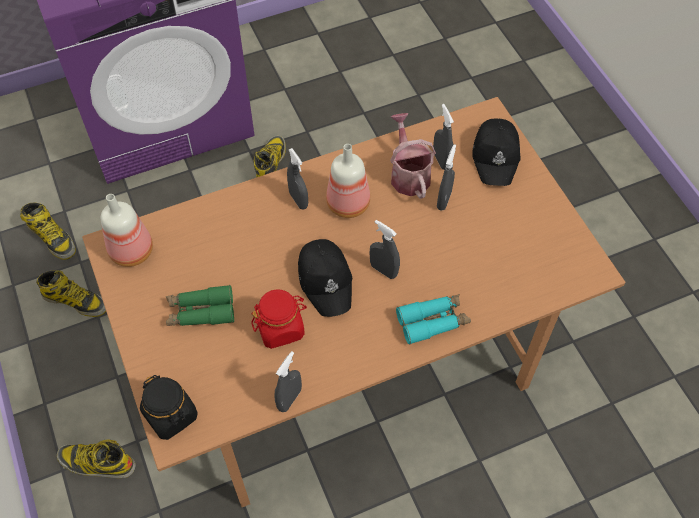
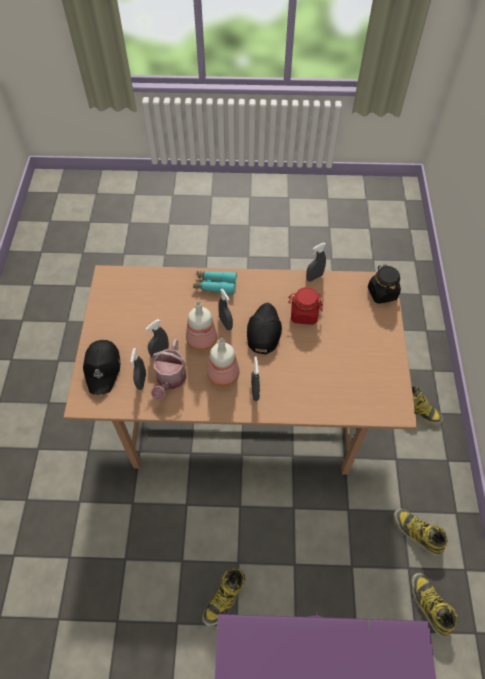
camera: 155 degrees left, 0 degrees up
bottle [101,194,153,267] -> bottle moved to [186,301,217,352]
green binoculars [165,285,234,326] -> none
black cap [472,118,520,186] -> black cap turned 150 degrees clockwise [83,340,120,395]

